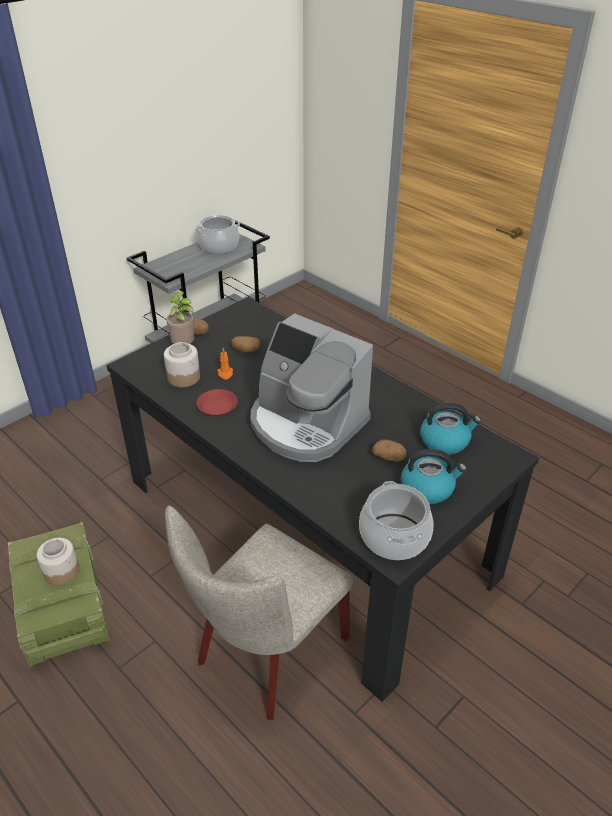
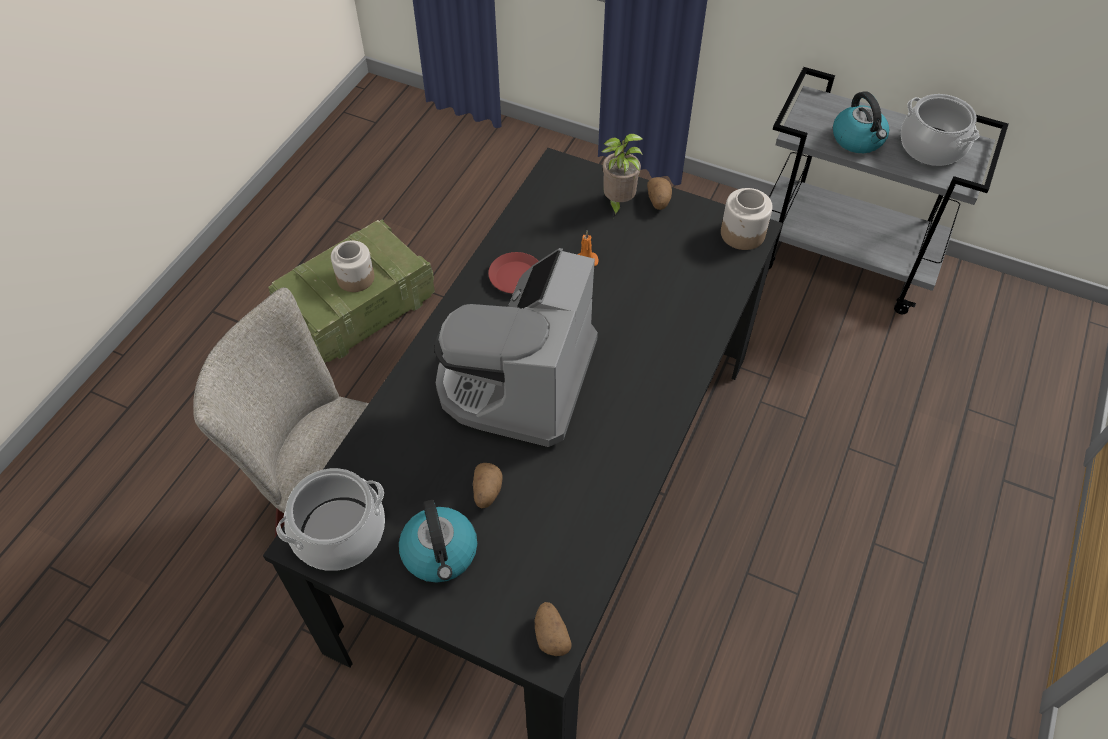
camera: 70 degrees right, 15 degrees up
jar [164,342,200,387] -> jar moved to [721,188,773,250]
potato [231,336,260,352] -> potato moved to [535,602,572,656]
kettle [420,403,481,455] -> kettle moved to [833,91,889,153]

